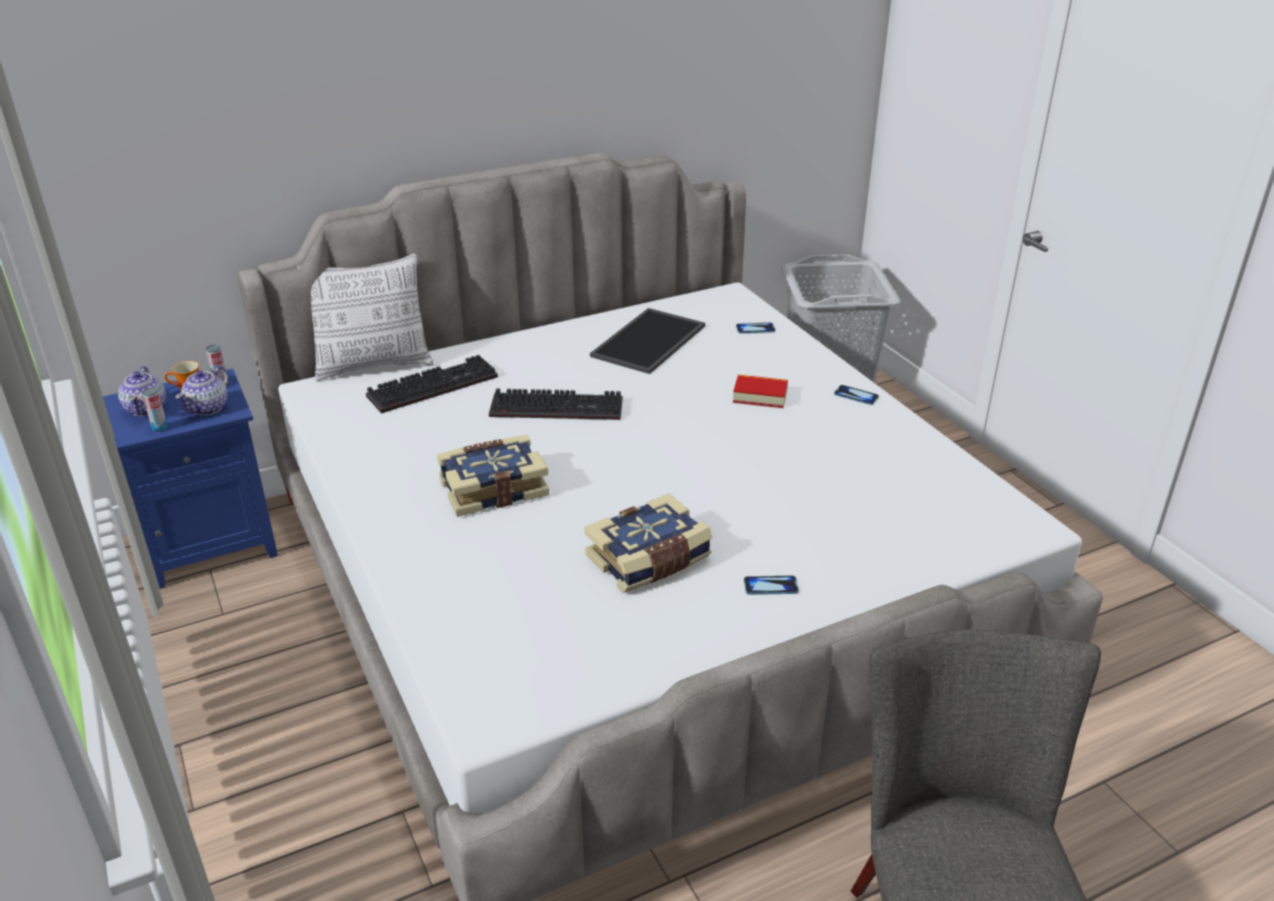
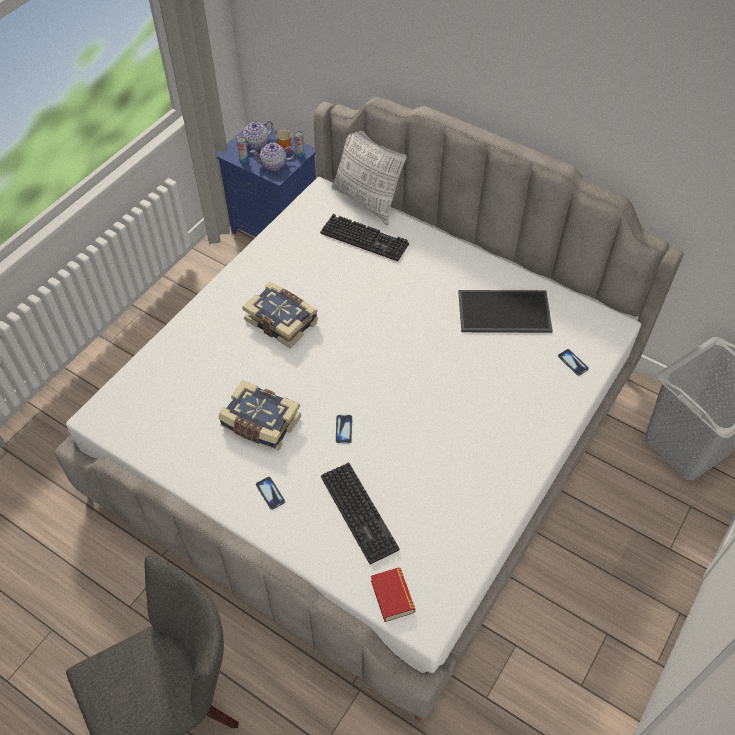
camera: 60 degrees right, 20 degrees up
keyboard [489,388,623,420] -> keyboard moved to [321,462,400,564]
book [733,375,788,408] -> book moved to [371,568,415,622]
phone [834,385,879,405] -> phone moved to [336,415,352,443]

